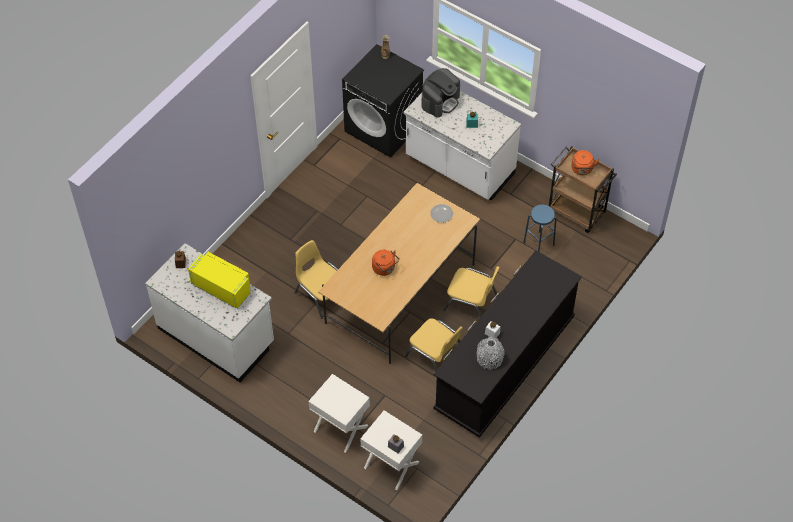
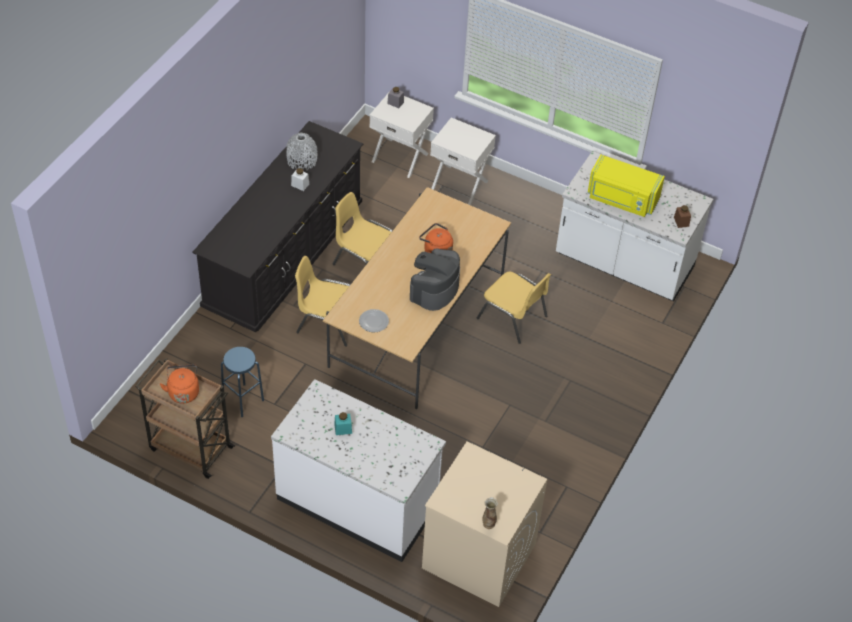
camera: 170 degrees right, 5 degrees down
black washing machine [342,44,424,158] -> beige washing machine [422,441,547,607]
coffee machine [421,68,460,118] -> coffee machine moved to [410,248,460,311]

